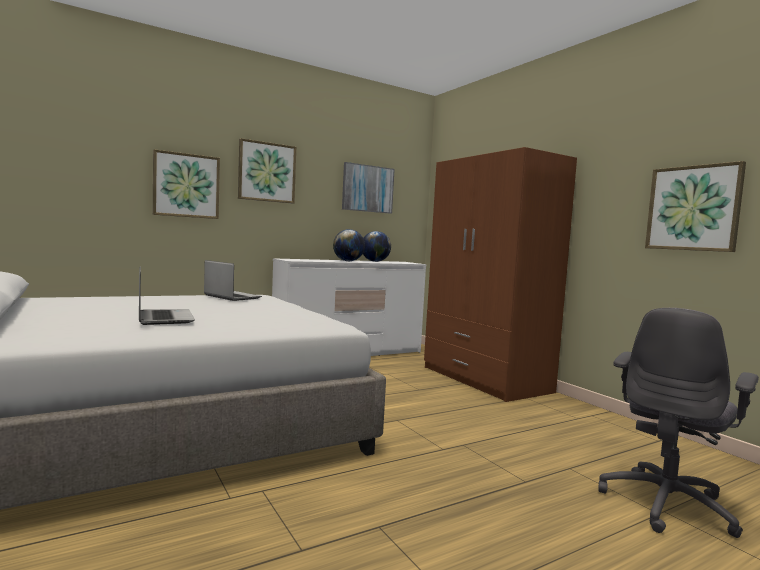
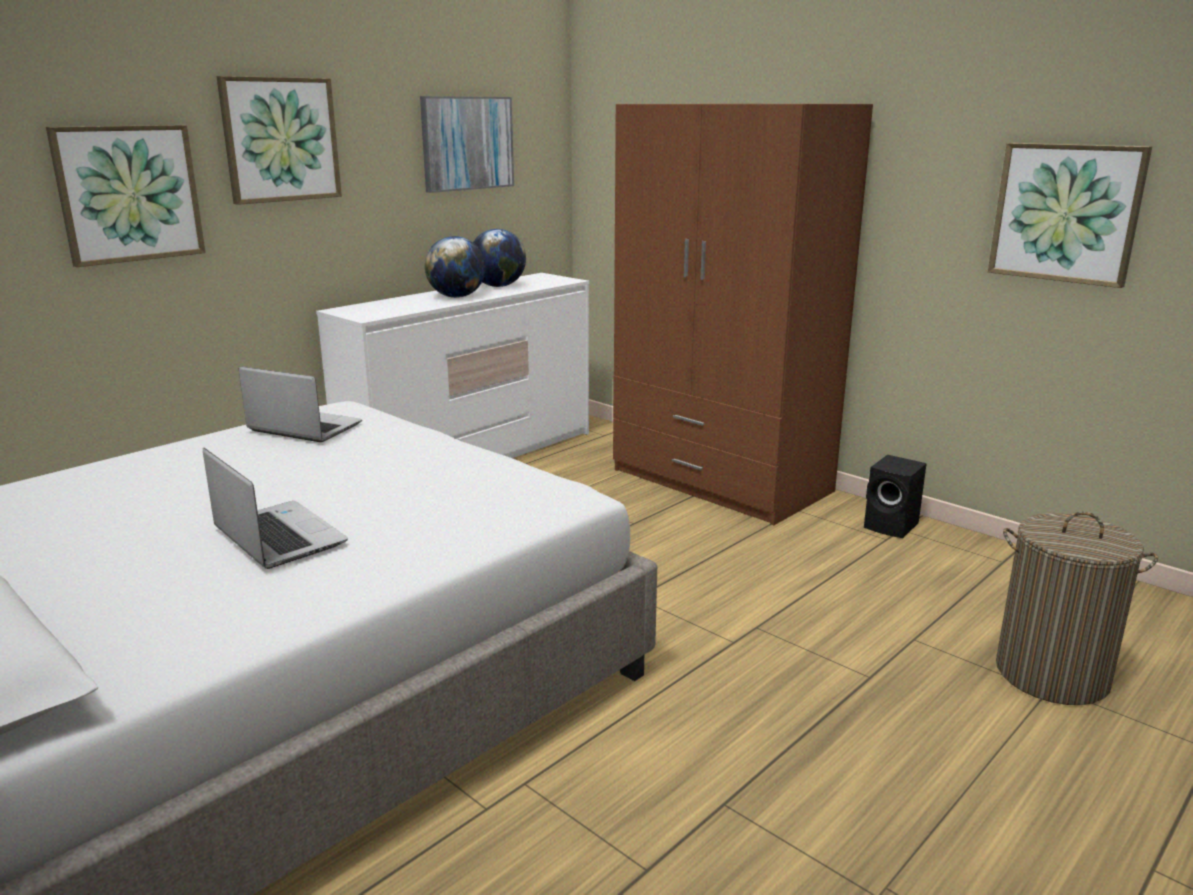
camera: 15 degrees left, 15 degrees up
grey office chair [598,308,759,538] -> laundry basket [996,512,1158,705]
none -> black speaker [864,455,927,538]

